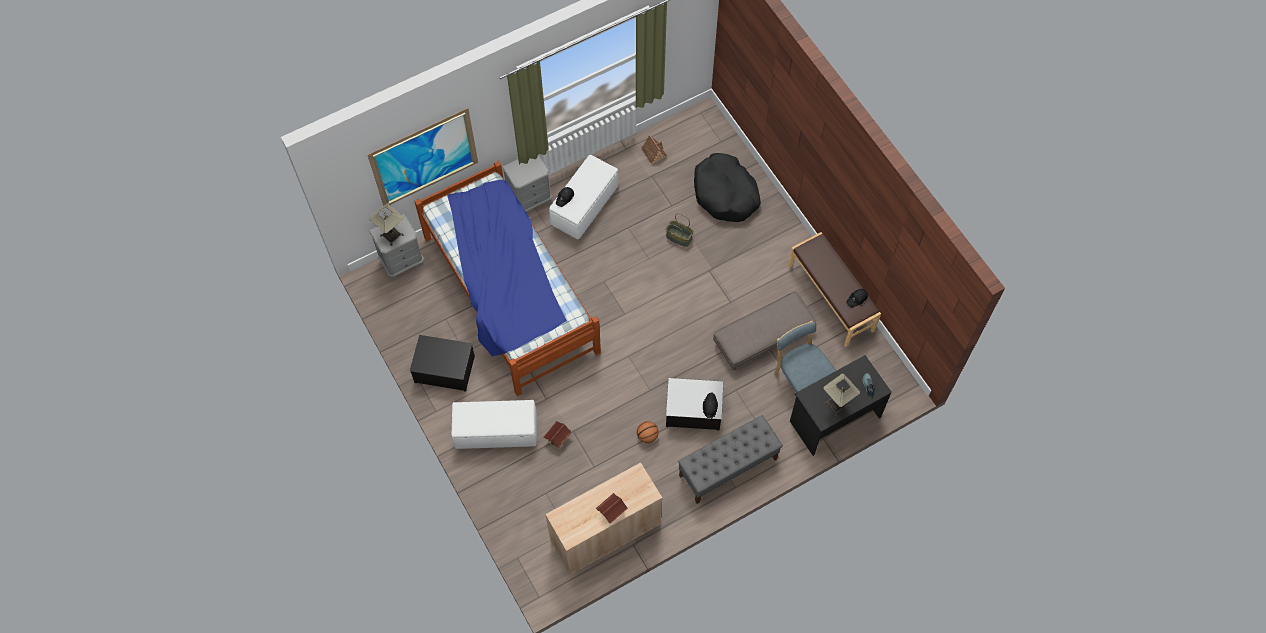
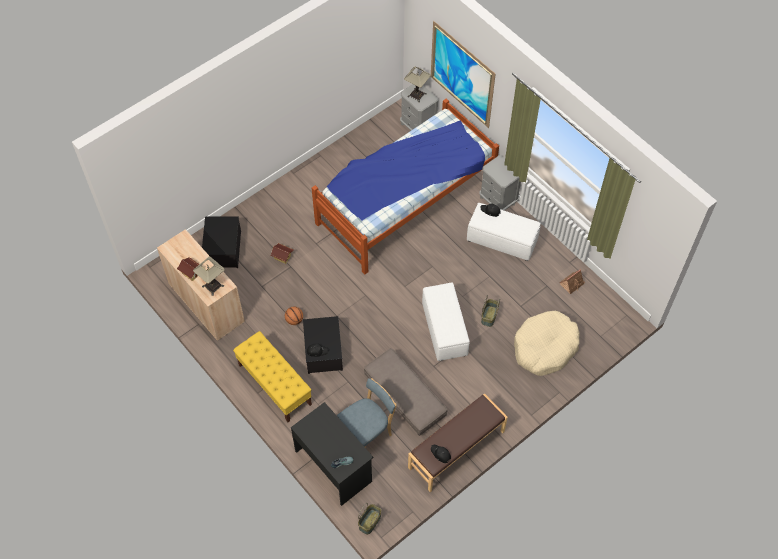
camera: 80 degrees right, 5 degrees down
storage box [410,335,475,391] -> storage box moved to [202,217,241,268]
white ottoman [452,400,537,449] -> white ottoman moved to [422,282,470,361]
grey bench [678,415,783,504] -> yellow bench [233,331,312,422]
black dog bed [694,153,761,222] -> beige dog bed [514,311,580,376]
table lamp [823,374,860,416] -> table lamp moved to [193,257,225,296]
none -> basket [358,503,381,535]

